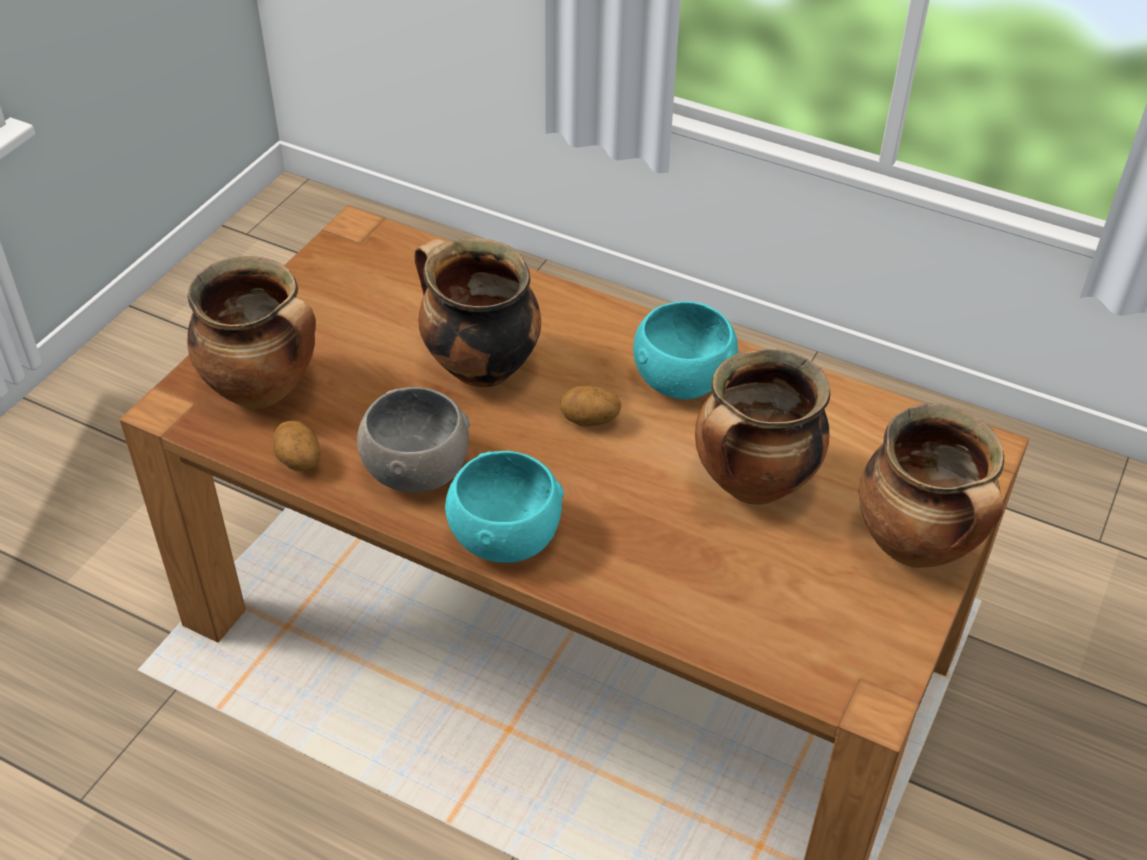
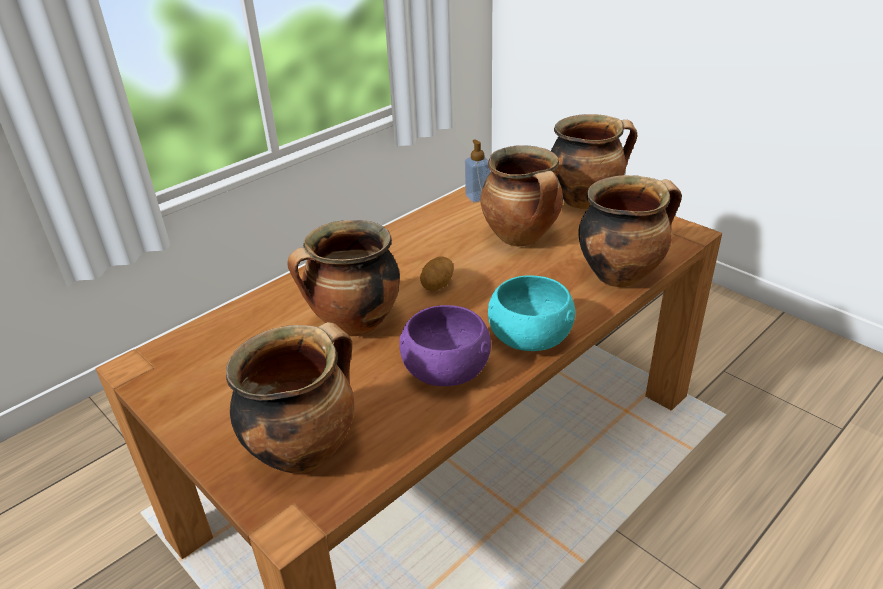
camera: 70 degrees left, 10 degrees down
potato [273,421,320,471] -> none
grey bowl [357,387,470,493] -> purple bowl [399,305,491,386]
turquoise bowl [633,301,738,399] -> none
none -> soap dispenser [465,139,491,202]
none -> cooking pot [579,175,682,287]

